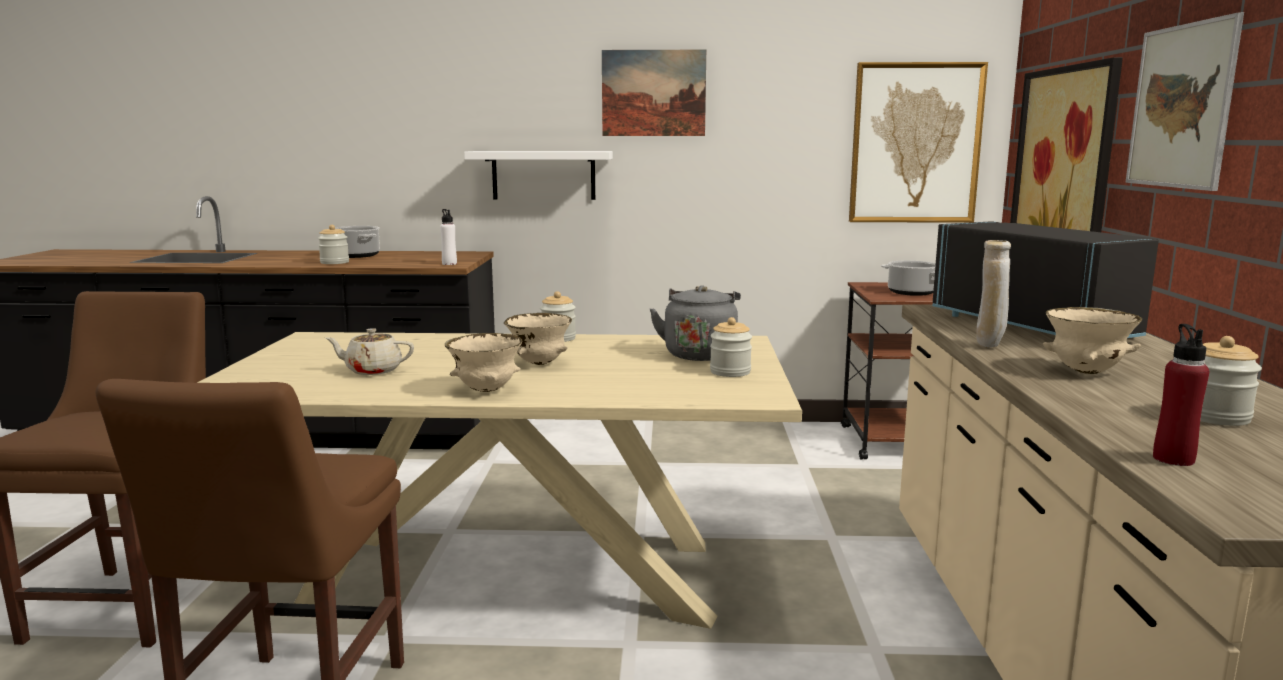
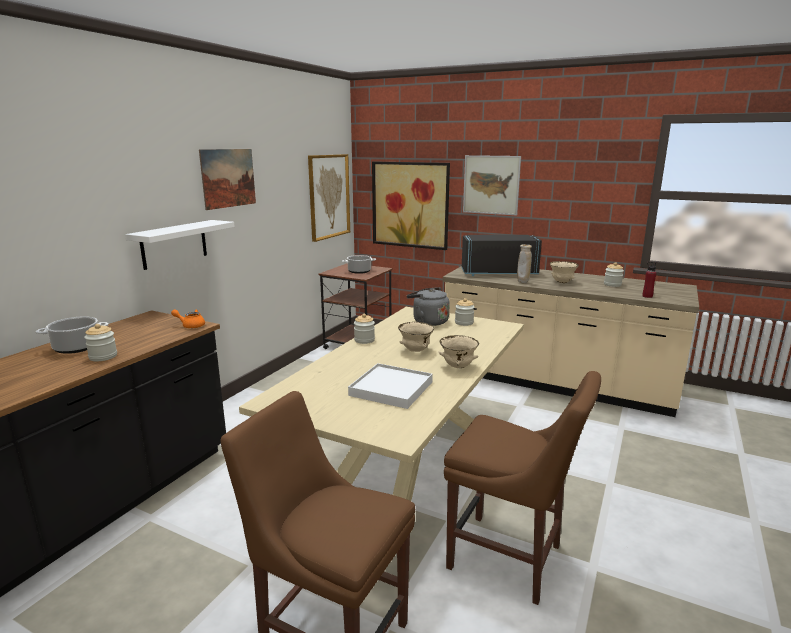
camera: 65 degrees left, 5 degrees up
beige teapot [325,328,414,375] -> white tray [348,363,433,409]
white bottle [440,209,457,265] -> orange teapot [171,309,205,328]

